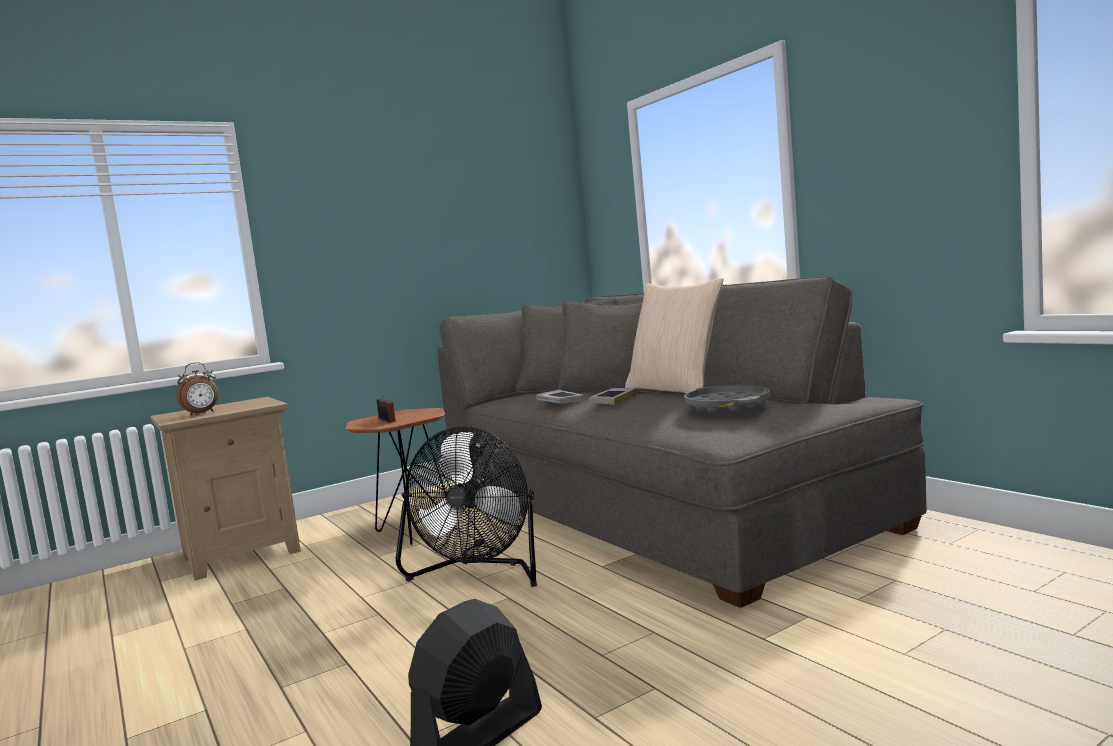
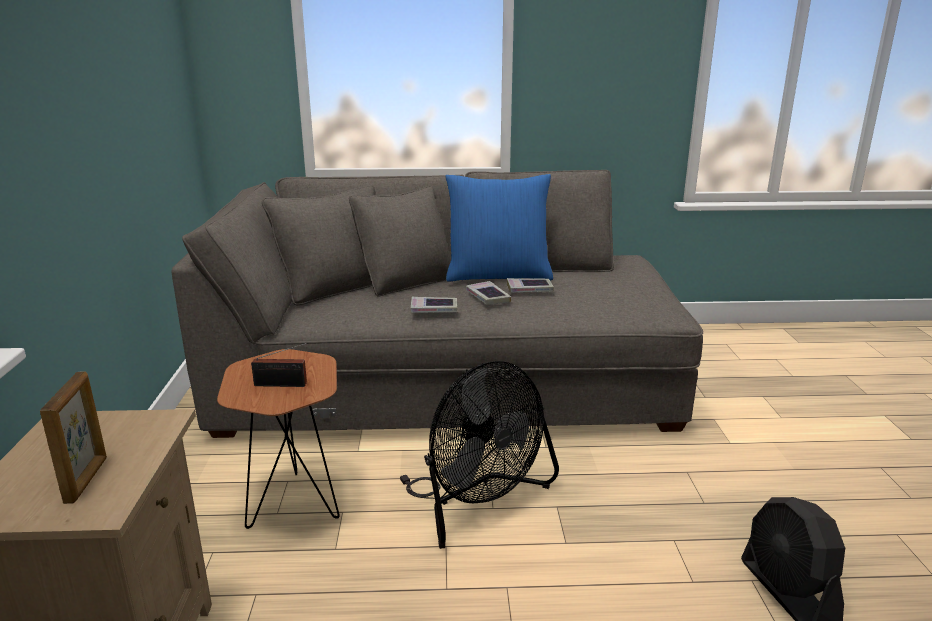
camera: 60 degrees left, 15 degrees up
alarm clock [176,362,218,416] -> picture frame [40,371,107,504]
beige pillow [625,278,724,394] -> blue pillow [445,174,553,282]
grey tray [684,385,771,412] -> none
none -> book [507,278,554,293]

